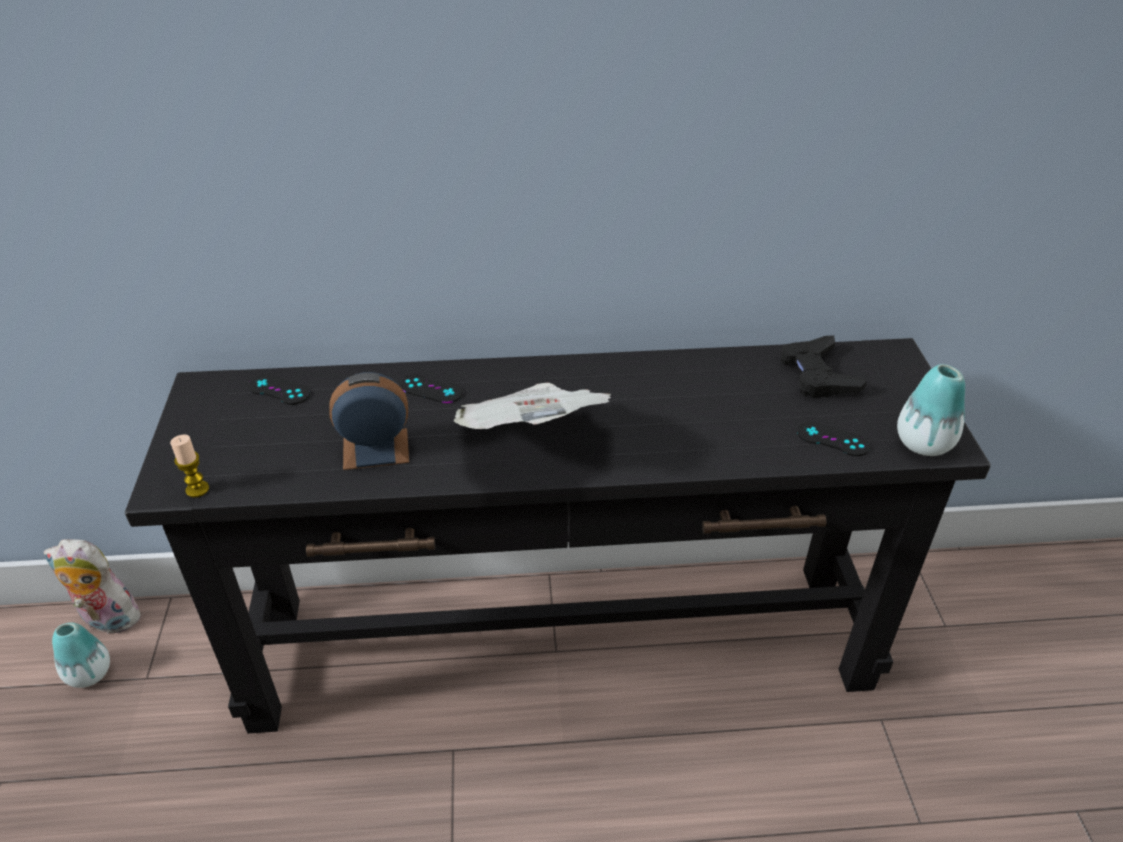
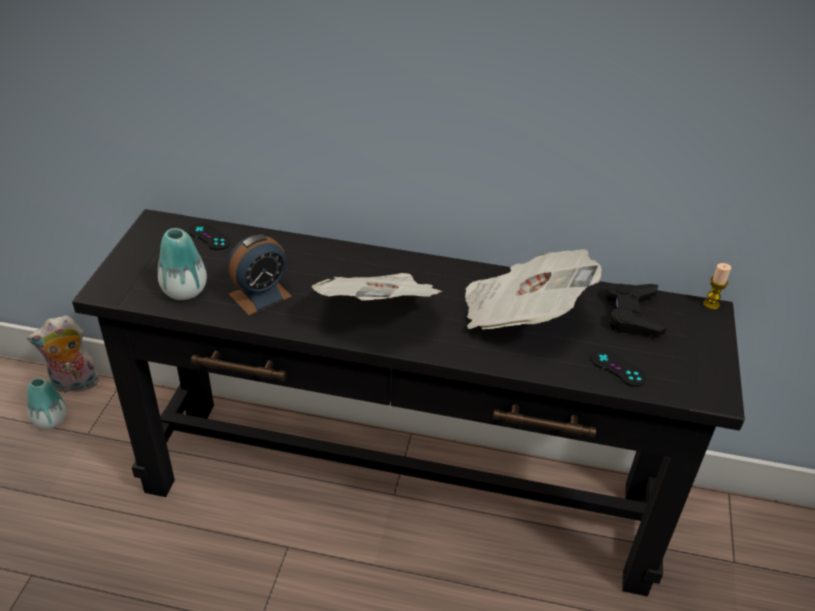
camera: 15 degrees right, 0 degrees up
plush toy [44,539,141,634] -> plush toy turned 45 degrees counterclockwise [27,315,100,393]
candle [170,434,209,498] -> candle moved to [703,263,731,310]
alarm clock [329,372,409,470] -> alarm clock turned 135 degrees clockwise [228,234,292,316]
black game controller [399,374,463,403] -> none
vase [897,364,965,456] -> vase moved to [158,228,207,300]
none -> newspaper [465,249,602,329]

